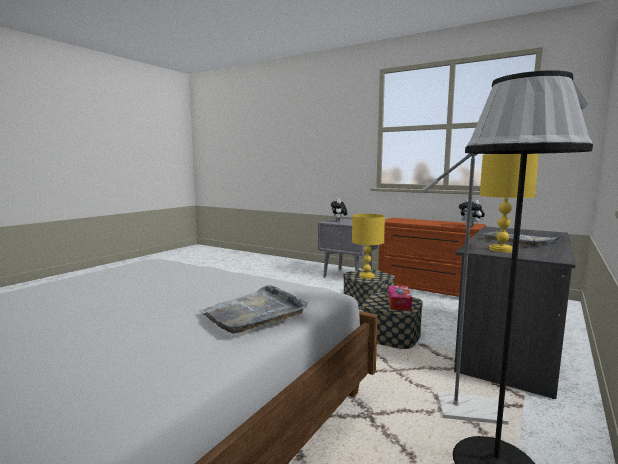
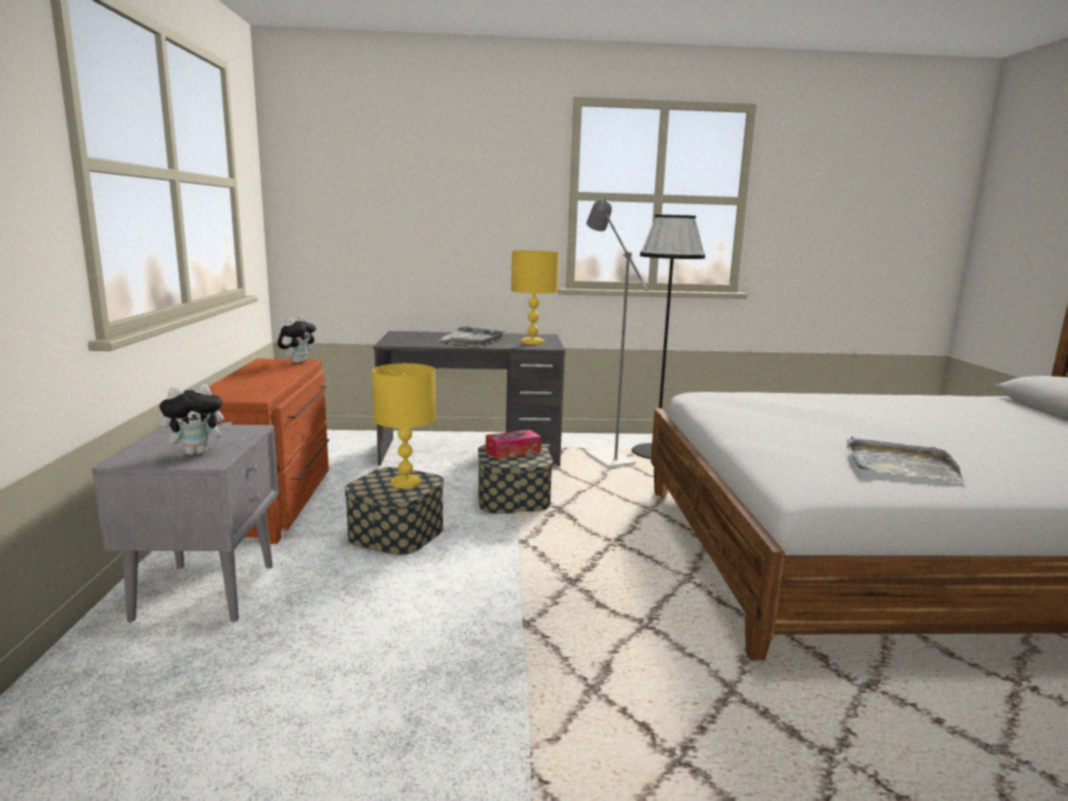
camera: 125 degrees left, 5 degrees up
grey tray [199,285,308,334] -> grey tray moved to [846,436,964,482]

